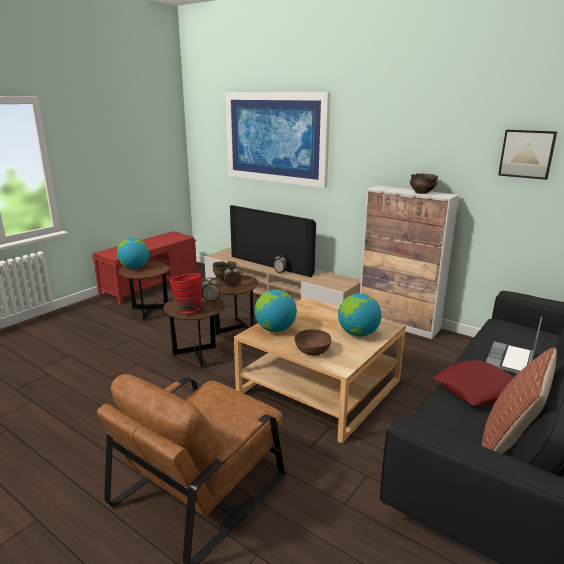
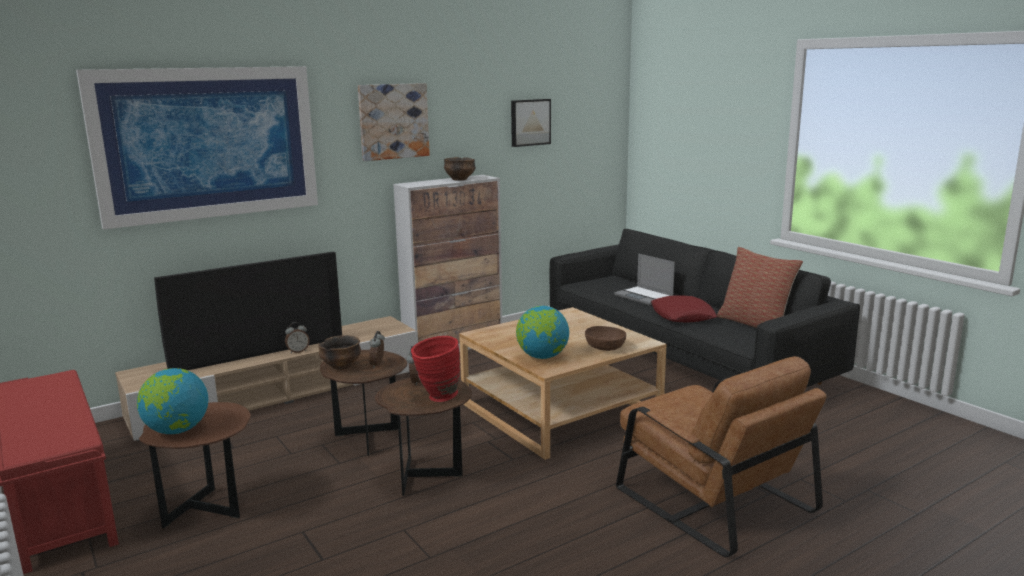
camera: 70 degrees left, 5 degrees down
globe [338,293,382,337] -> none
none -> picture [358,83,430,161]

